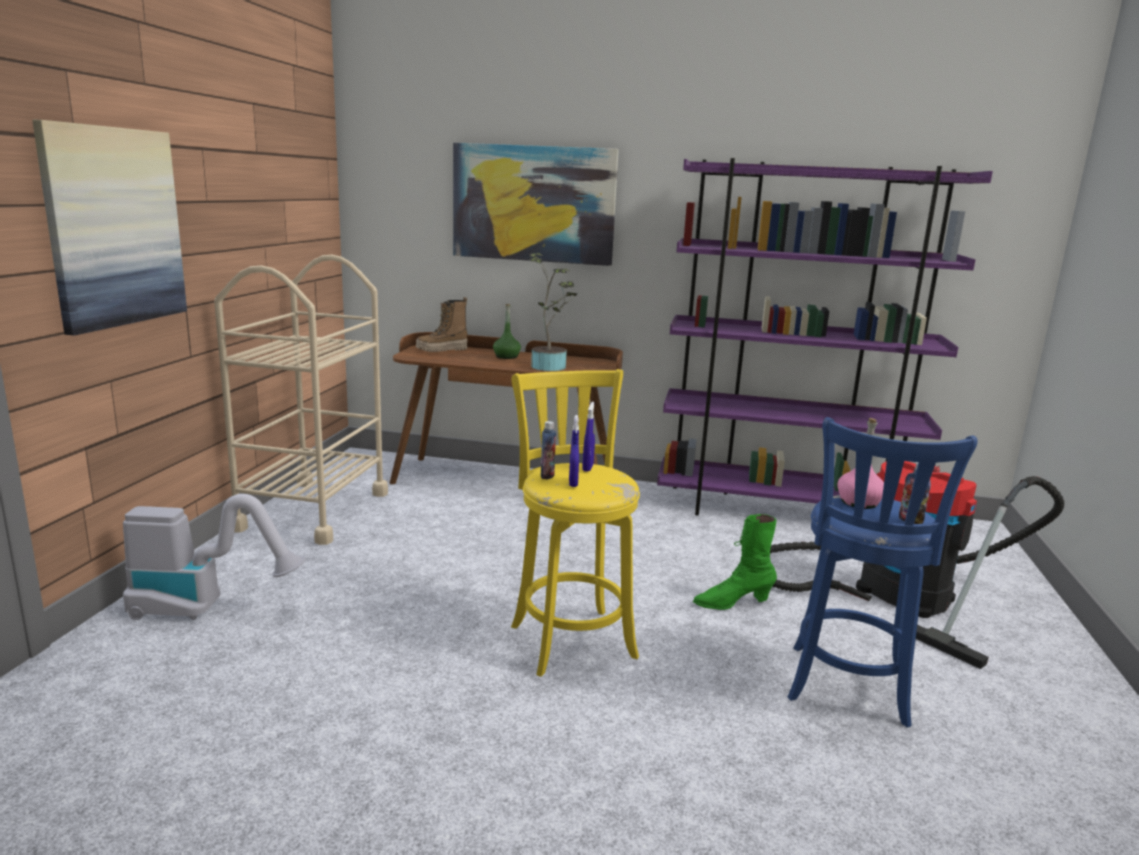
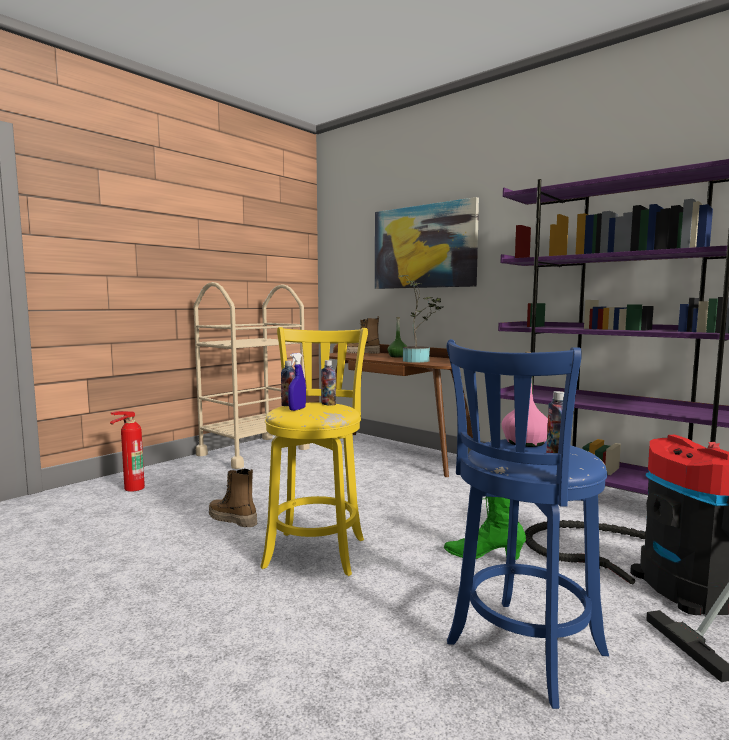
camera: 30 degrees right, 10 degrees down
picture [32,120,187,335] -> none
vacuum cleaner [123,494,306,620] -> fire extinguisher [110,411,145,492]
blue spray bottle [582,402,595,472] -> bottle [321,360,336,406]
none -> boot [209,469,257,527]

